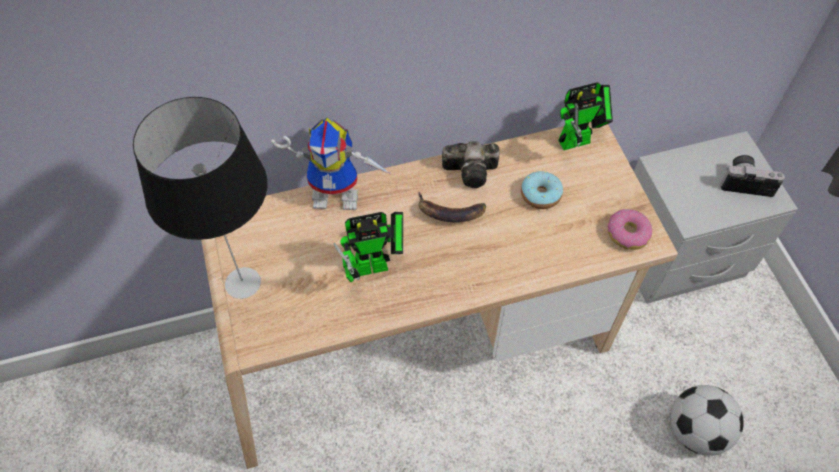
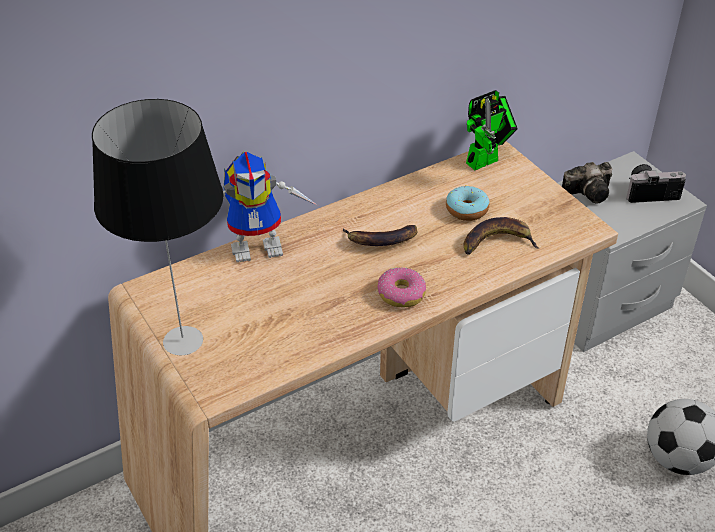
camera: 15 degrees left, 15 degrees down
toy robot [334,212,403,282] -> none
camera [442,141,500,188] -> camera moved to [562,162,612,203]
donut [608,209,653,250] -> donut moved to [377,267,426,307]
none -> banana [464,217,539,255]

